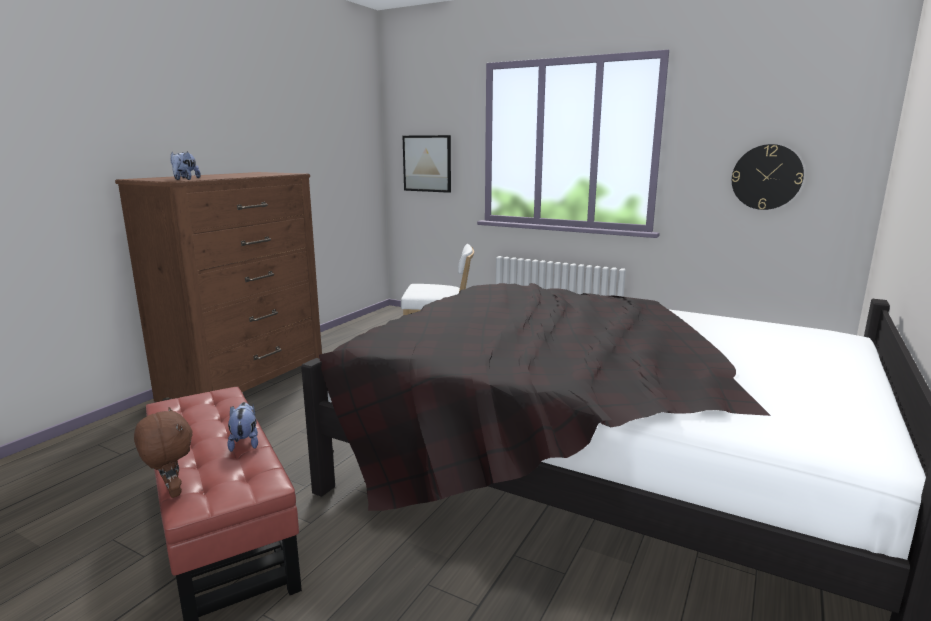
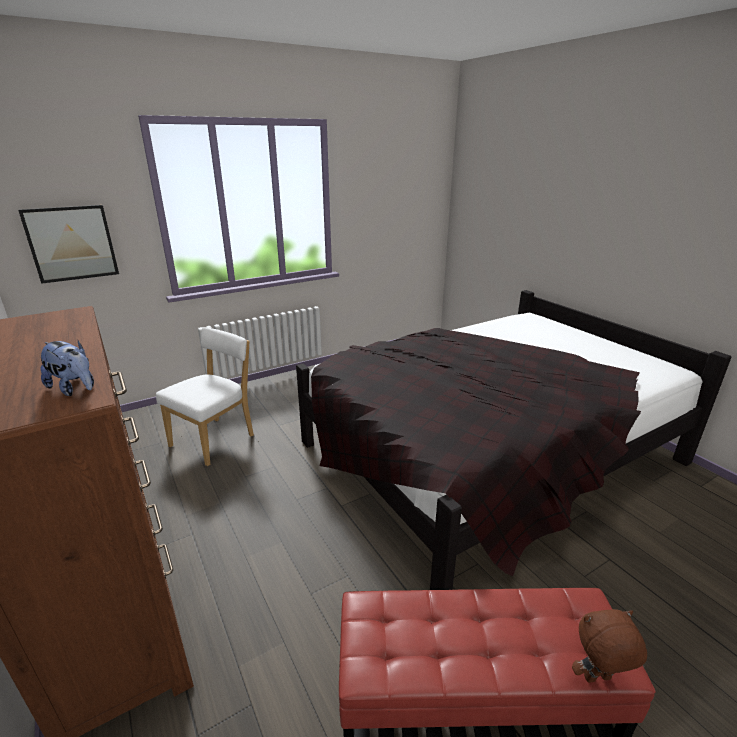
camera: 60 degrees left, 10 degrees up
plush toy [227,402,258,452] -> none
wall clock [732,144,804,210] -> none

